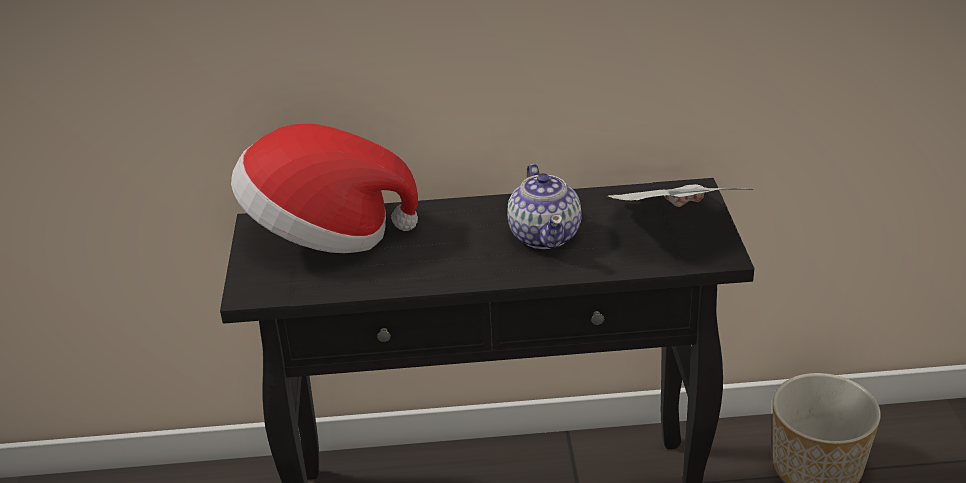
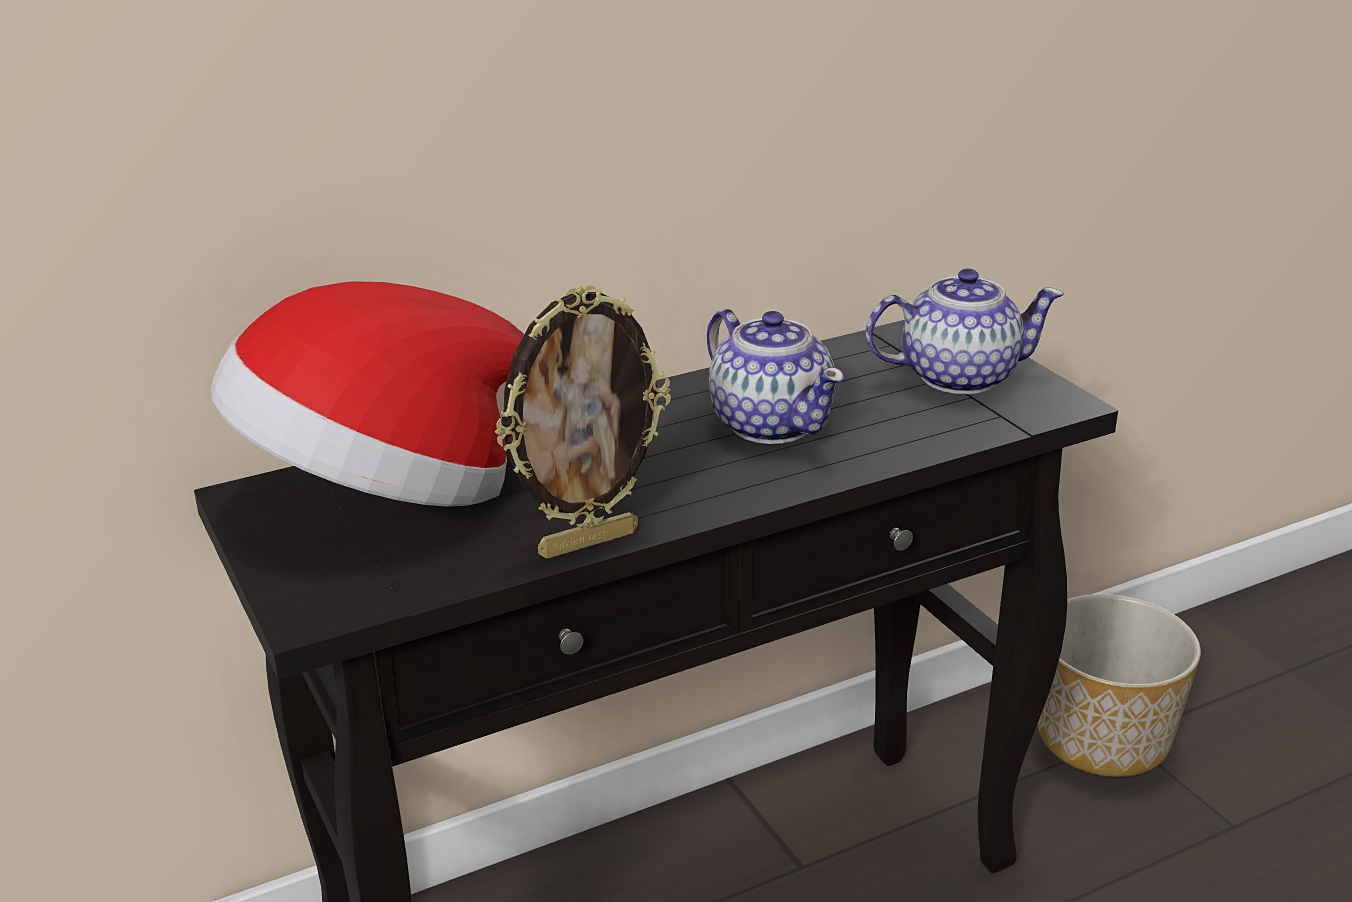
camera: 25 degrees left, 5 degrees down
newspaper [608,184,754,207] -> teapot [866,268,1064,394]
none -> picture frame [495,285,671,559]

